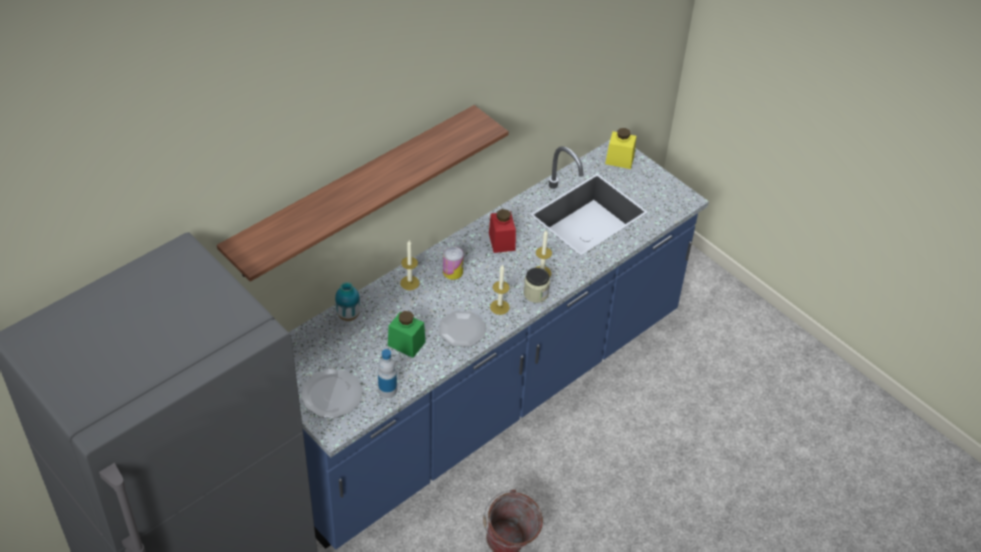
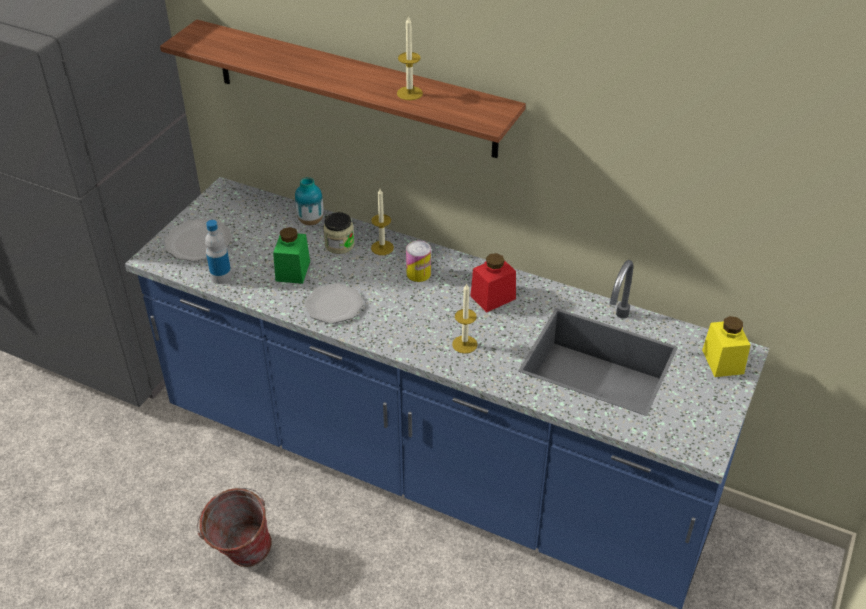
camera: 70 degrees right, 5 degrees down
candle [490,264,510,315] -> candle moved to [397,15,423,100]
jar [524,268,550,303] -> jar moved to [323,212,355,254]

